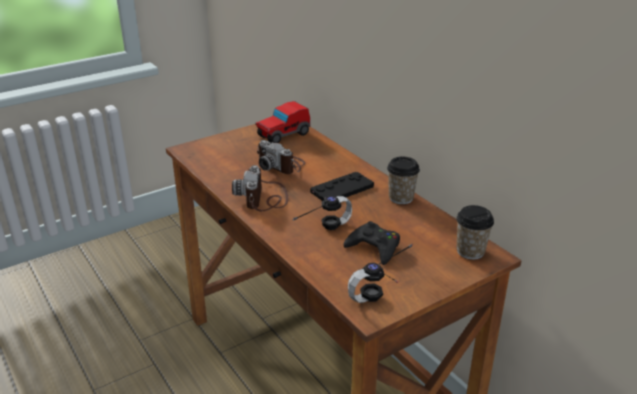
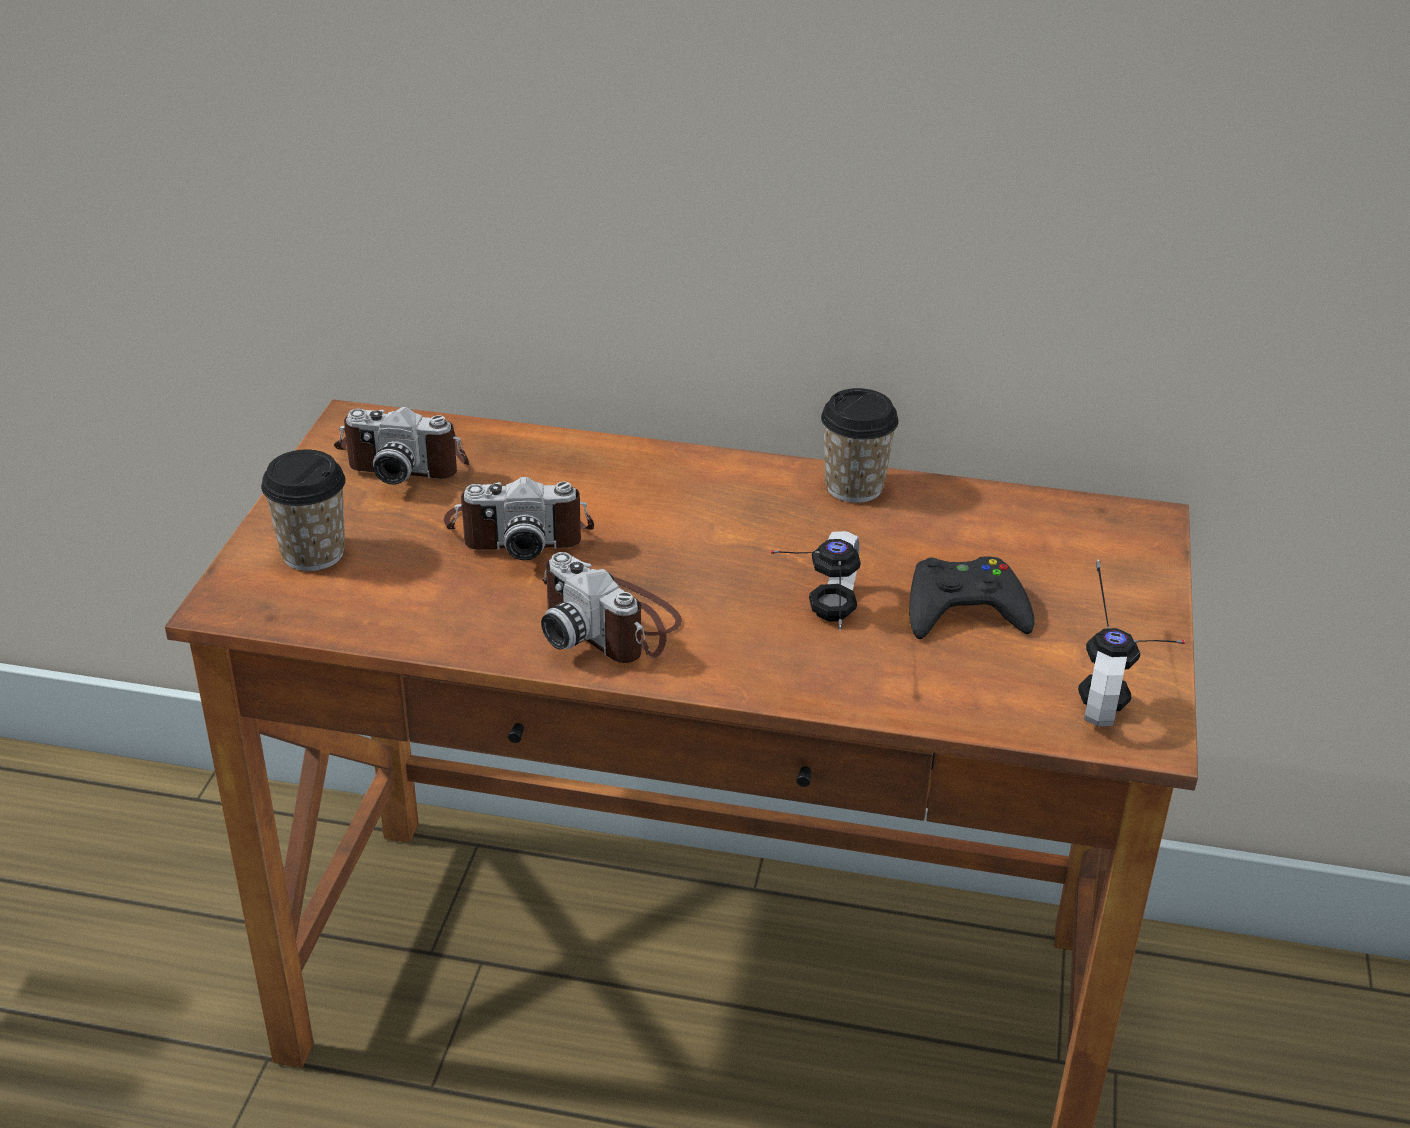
camera: 45 degrees left, 5 degrees up
toy car [255,101,310,143] -> camera [334,407,470,485]
black game controller [310,172,374,201] -> none
cup [456,205,494,260] -> cup moved to [261,449,346,571]

